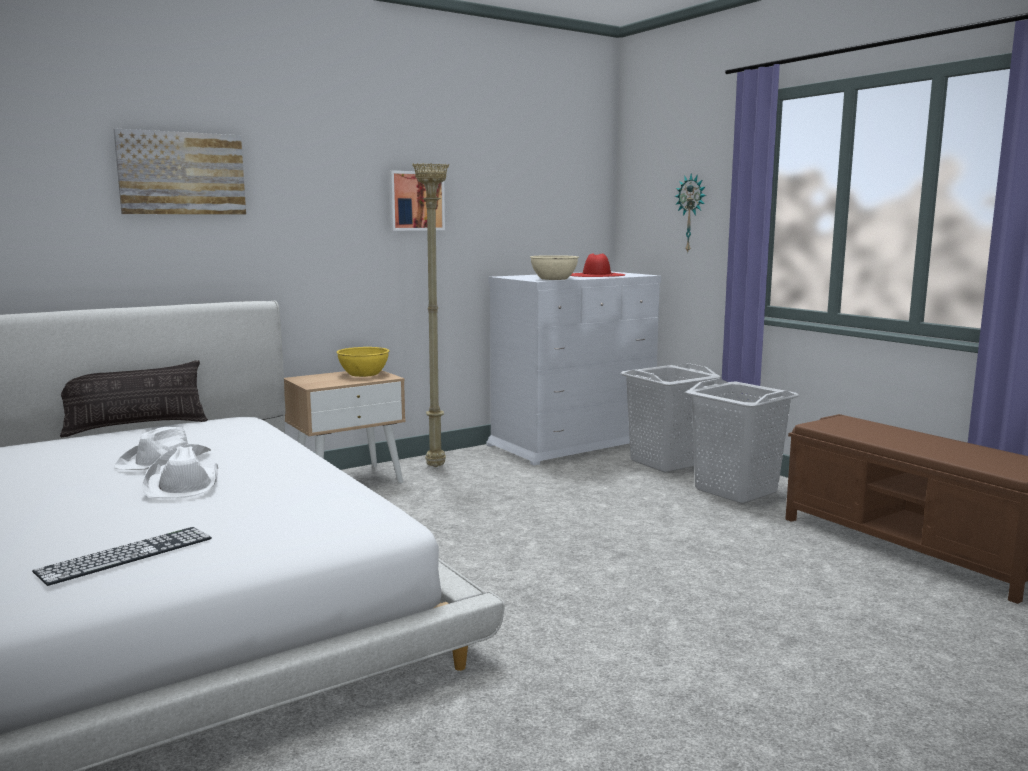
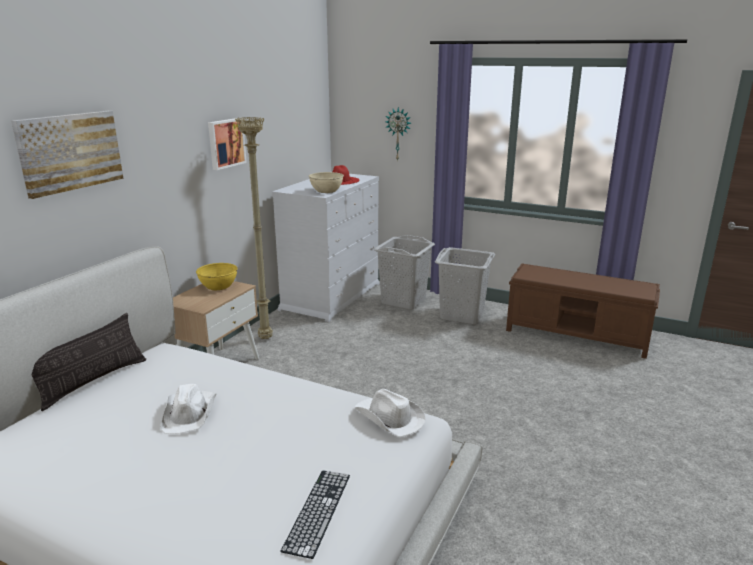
camera: 30 degrees left, 10 degrees up
white hat [142,446,218,498] -> white hat moved to [355,389,426,437]

